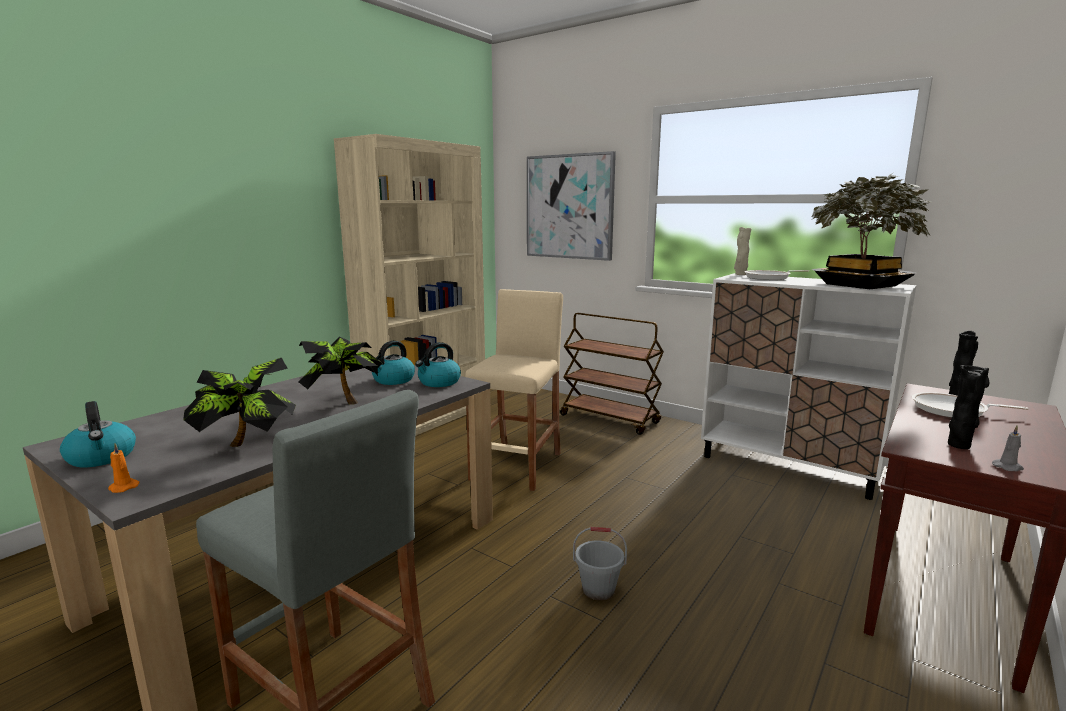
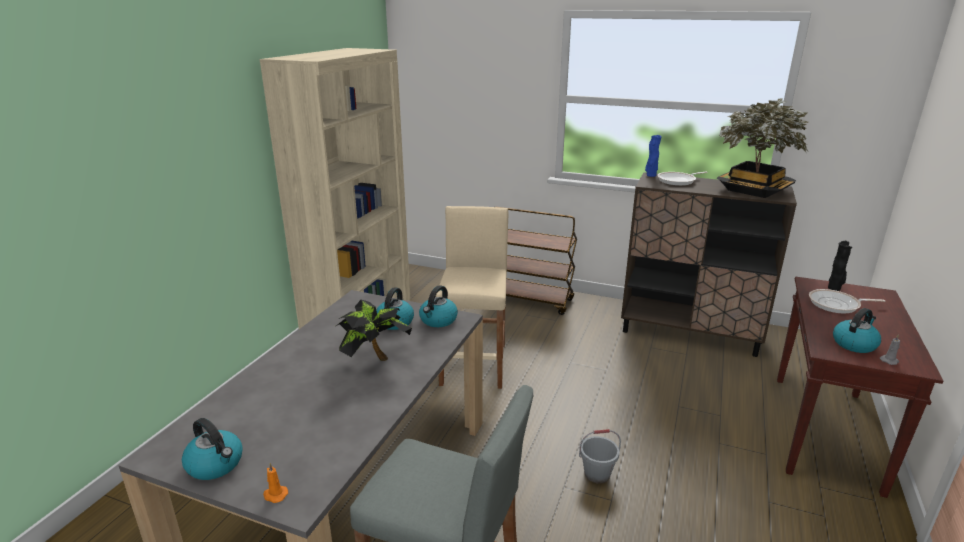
camera: 15 degrees left, 10 degrees up
potted plant [183,358,296,447] -> none
picture [527,151,616,261] -> none
white cabinet [701,273,917,500] -> brown cabinet [621,172,797,357]
beige vase [734,227,752,275] -> blue vase [645,135,662,177]
black vase [948,365,989,449] -> kettle [833,308,881,353]

